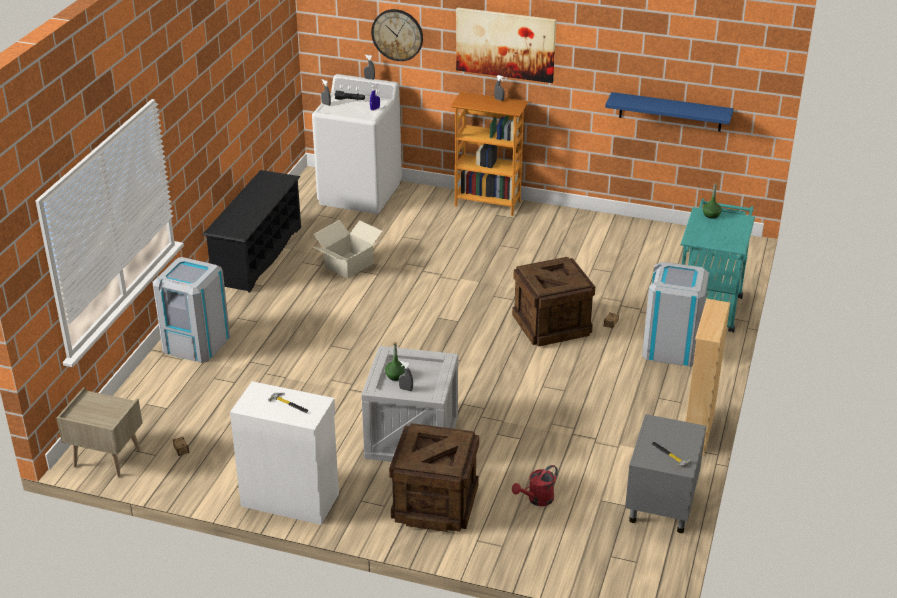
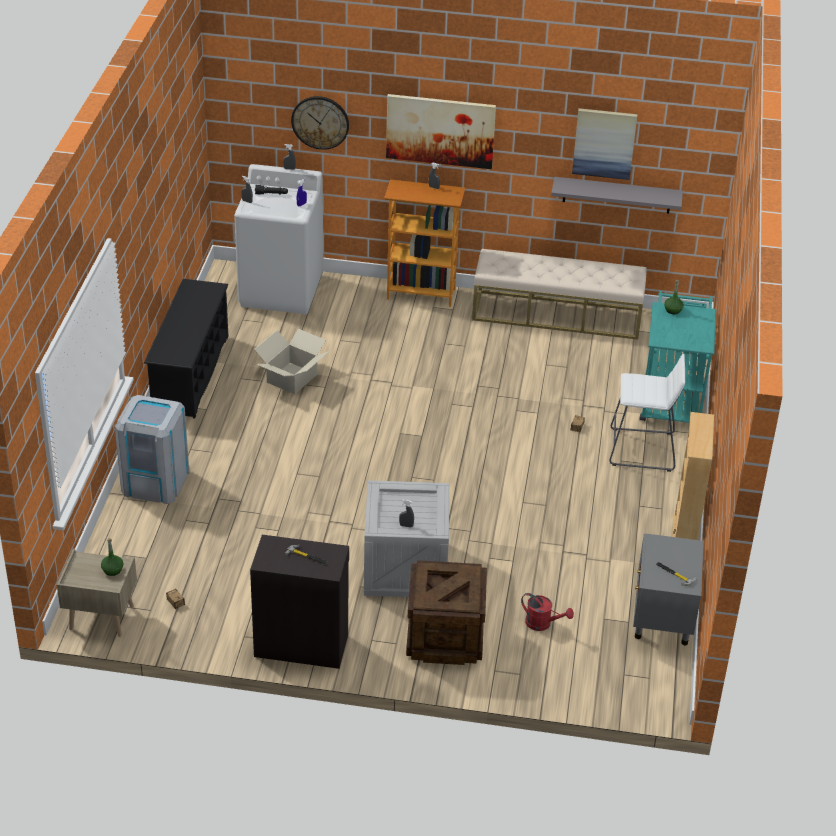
camera: 10 degrees left, 5 degrees up
white cabinet [230,381,339,525] -> black cabinet [250,535,349,669]
green bottle [385,342,405,381] -> green bottle moved to [101,538,123,576]
crate [512,257,595,347] -> none
red watering can [512,465,558,506] -> red watering can turned 105 degrees counterclockwise [521,593,574,631]
blue shelf [605,92,734,132] -> grey shelf [551,177,683,214]
grey trash can [642,262,709,367] -> white stool [609,354,685,472]
none -> beige bench [472,249,647,340]
none -> picture [572,108,638,180]

